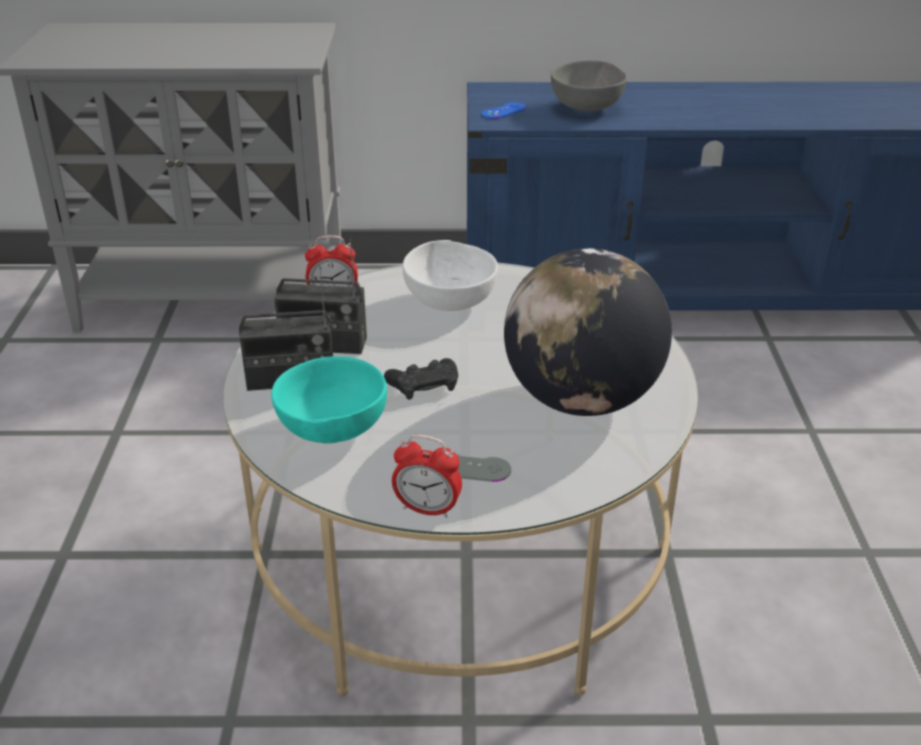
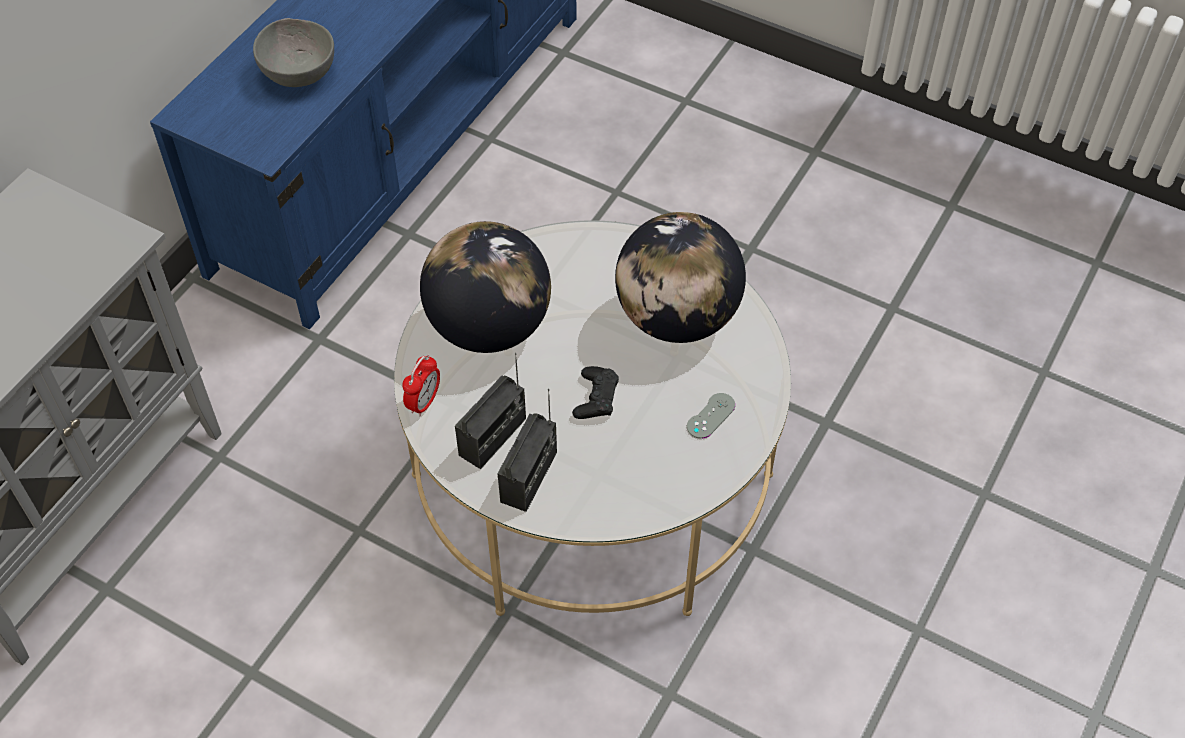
camera: 60 degrees left, 20 degrees up
turquoise bowl [271,356,387,443] -> none
alarm clock [392,435,462,518] -> none
white bowl [403,240,498,311] -> globe [420,221,551,353]
blue game controller [482,102,526,119] -> none

